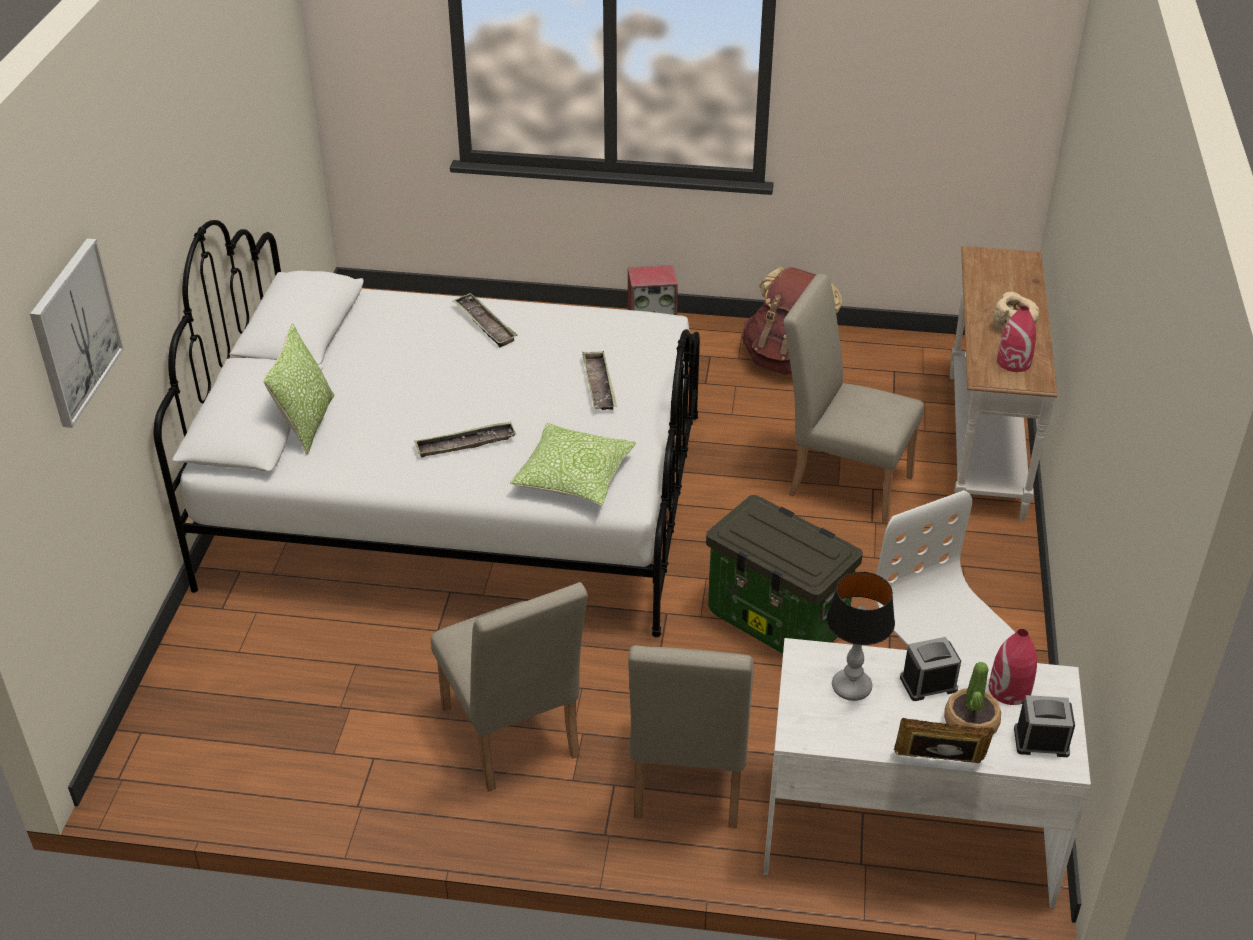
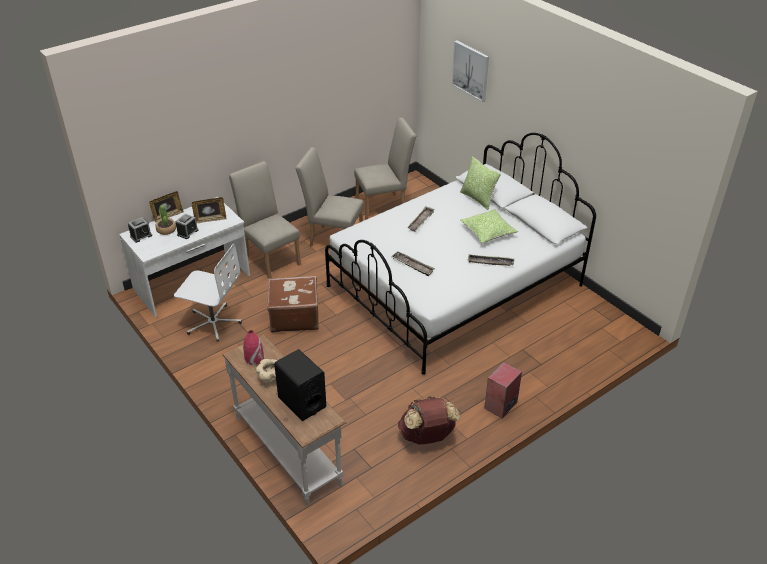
camera: 135 degrees right, 0 degrees up
pillow [510,423,636,506] -> pillow moved to [460,209,518,244]
storage box [706,495,863,654] -> brown suitcase [267,276,319,333]
beige chair [783,274,924,525] -> beige chair moved to [354,118,417,220]
table lamp [826,572,895,701] -> picture frame [192,197,227,223]
red vase [989,629,1037,705] -> none
none -> black speaker [274,349,326,421]

